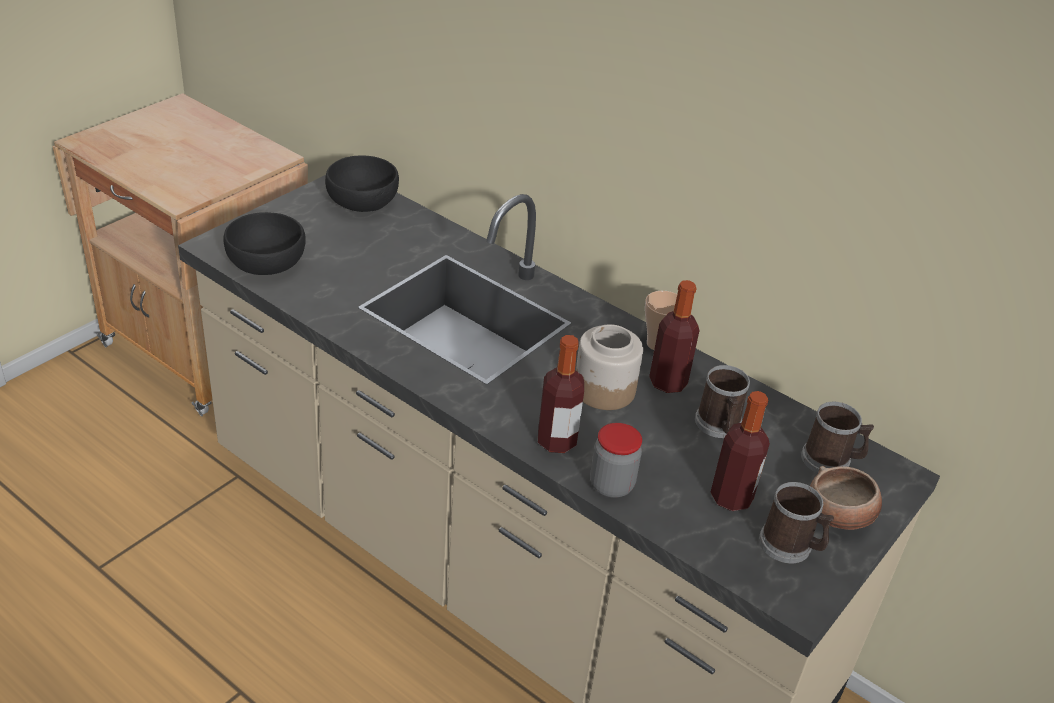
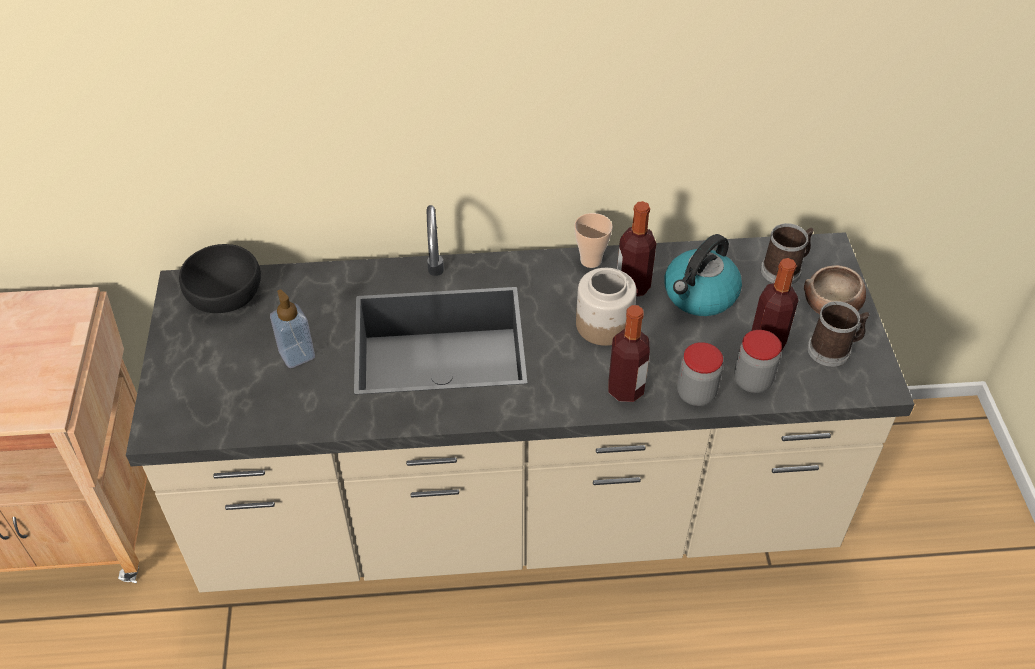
camera: 40 degrees left, 10 degrees up
black bowl [223,212,306,275] -> none
mug [695,365,750,438] -> kettle [664,234,742,316]
none -> soap dispenser [270,289,315,368]
none -> jar [734,330,782,393]

